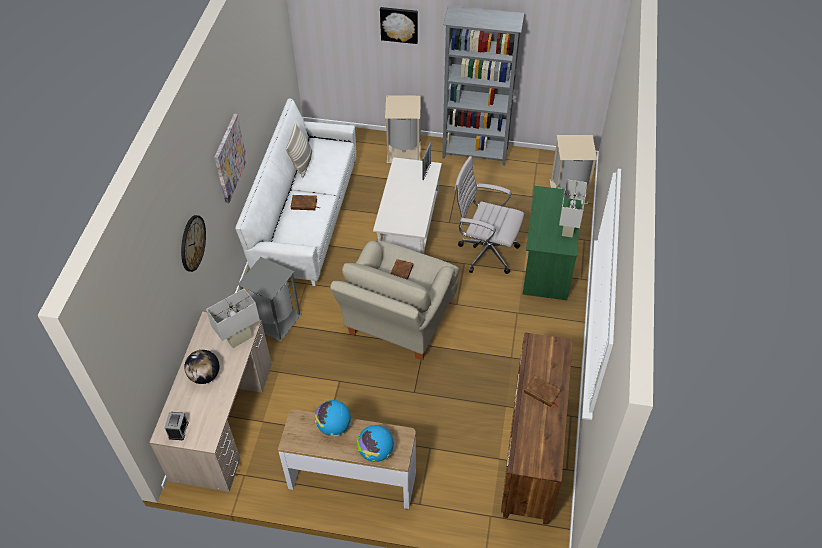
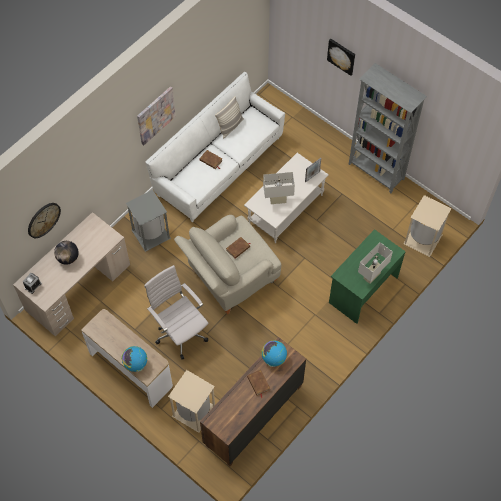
camera: 30 degrees right, 10 degrees up
wall clock [181,215,206,272] -> wall clock moved to [28,203,61,238]
white table lamp [206,289,260,348] -> white table lamp moved to [263,172,295,204]
globe [315,400,351,437] -> globe moved to [261,340,287,367]
beige trash can [385,95,421,163] -> beige trash can moved to [168,370,215,433]
white office chair [455,156,524,274] -> white office chair moved to [145,265,208,359]

